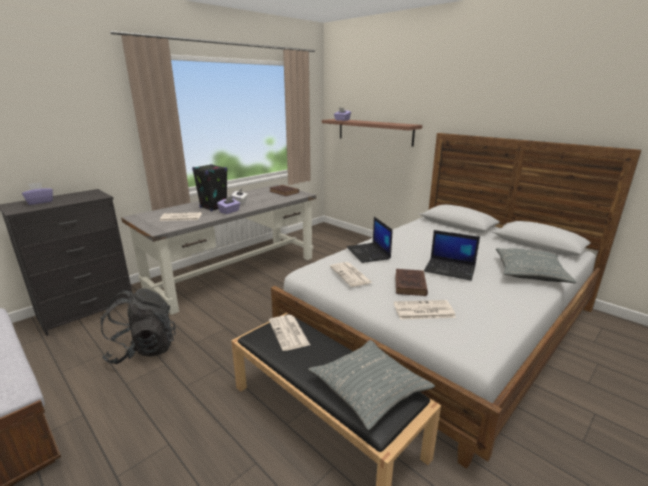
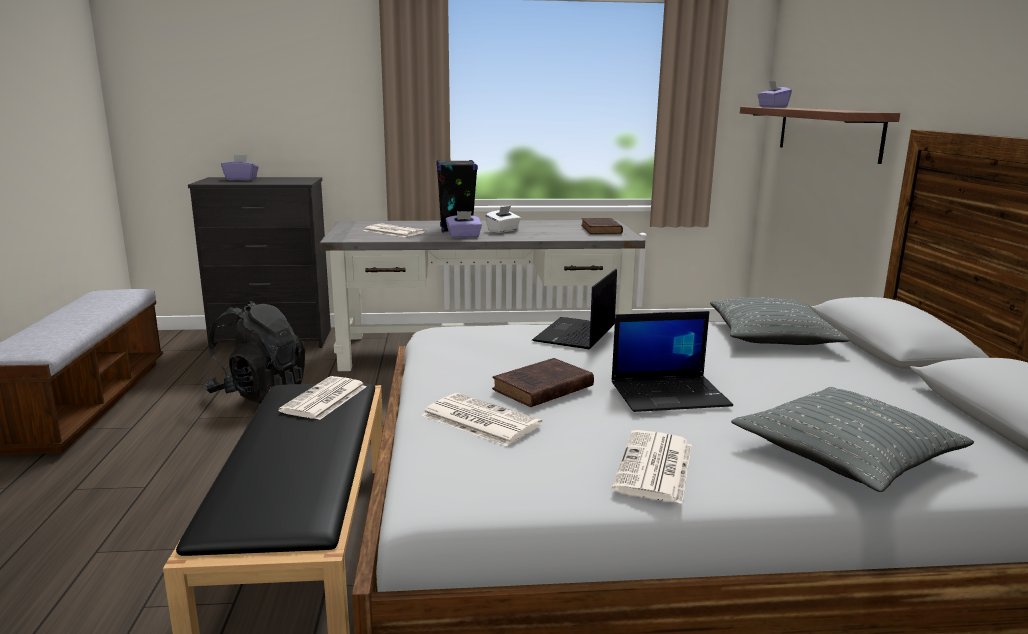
camera: 40 degrees right, 5 degrees down
grey pillow [308,340,435,430] -> grey pillow moved to [710,297,849,345]
newspaper [330,262,372,287] -> newspaper moved to [612,430,692,504]
laptop [424,230,480,281] -> laptop turned 75 degrees counterclockwise [612,311,733,412]

